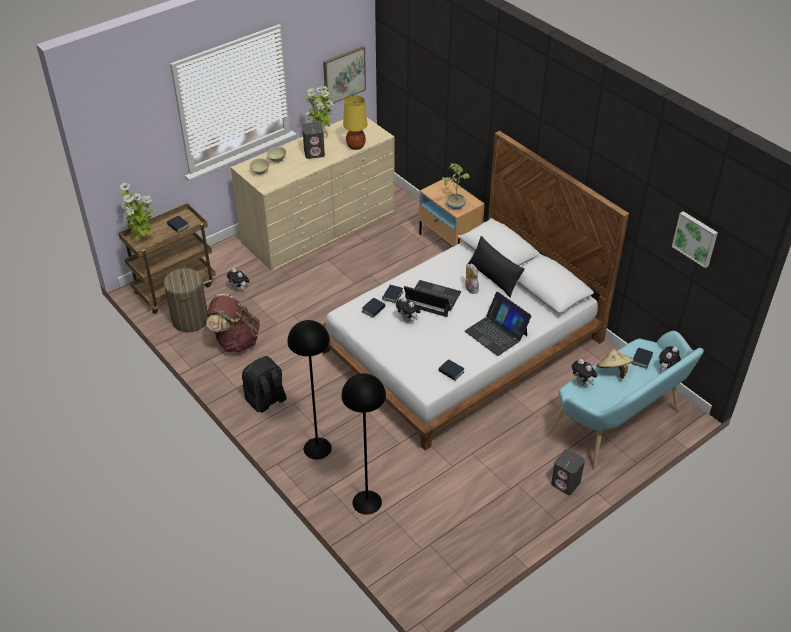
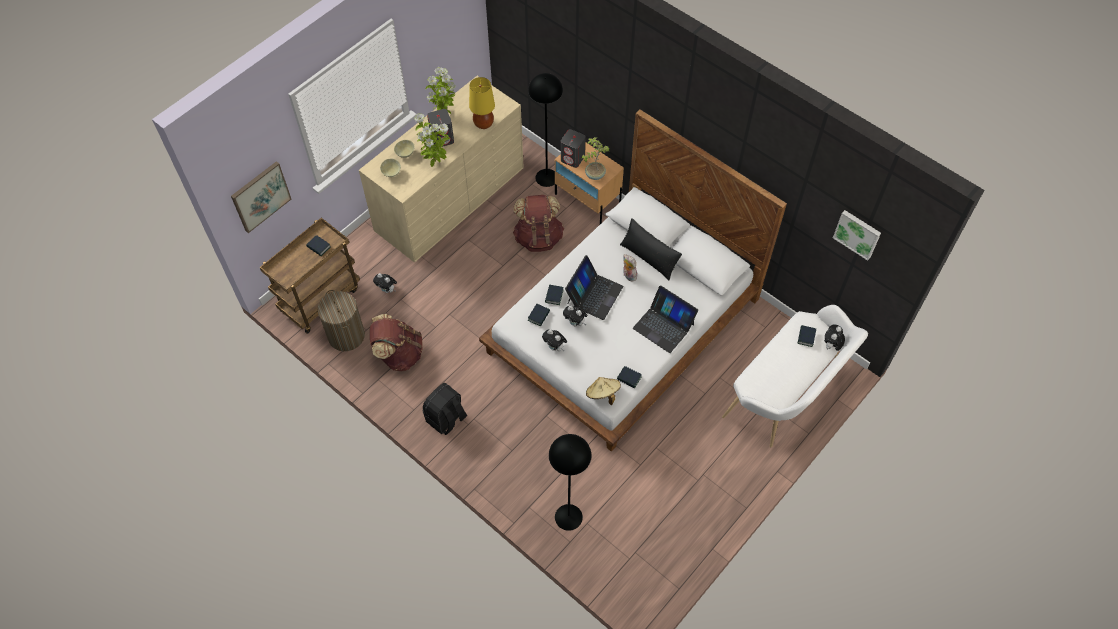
camera: 10 degrees left, 15 degrees up
potted plant [119,182,154,241] -> potted plant moved to [414,113,450,167]
black floor lamp [287,320,332,460] -> black floor lamp moved to [528,73,563,187]
picture [323,46,366,105] -> picture moved to [231,161,291,233]
laptop [404,280,461,317] -> laptop turned 105 degrees clockwise [565,255,623,320]
turquoise bench [547,331,704,470] -> white bench [722,305,868,447]
grey speaker [551,449,585,495] -> grey speaker moved to [561,129,586,168]
plush toy [572,359,597,386] -> plush toy moved to [542,329,567,352]
beige hat [597,349,634,378] -> beige hat moved to [586,377,621,405]
none -> brown backpack [513,195,564,252]

